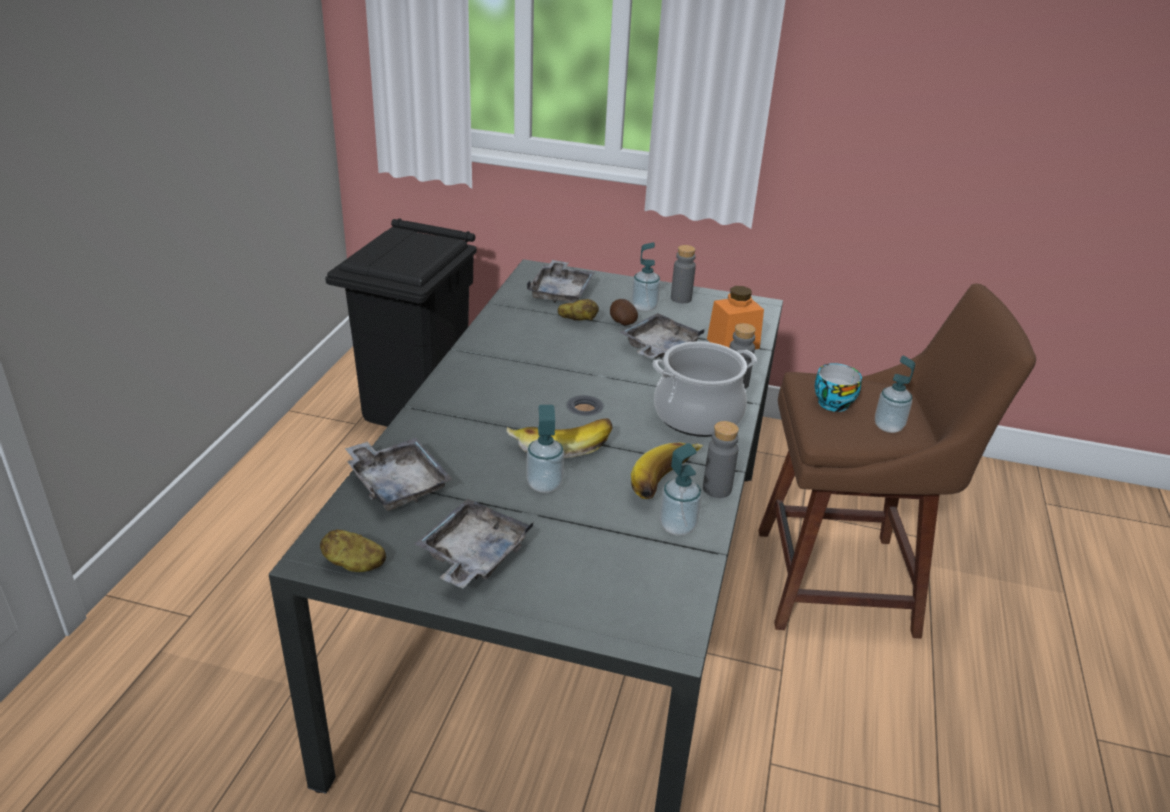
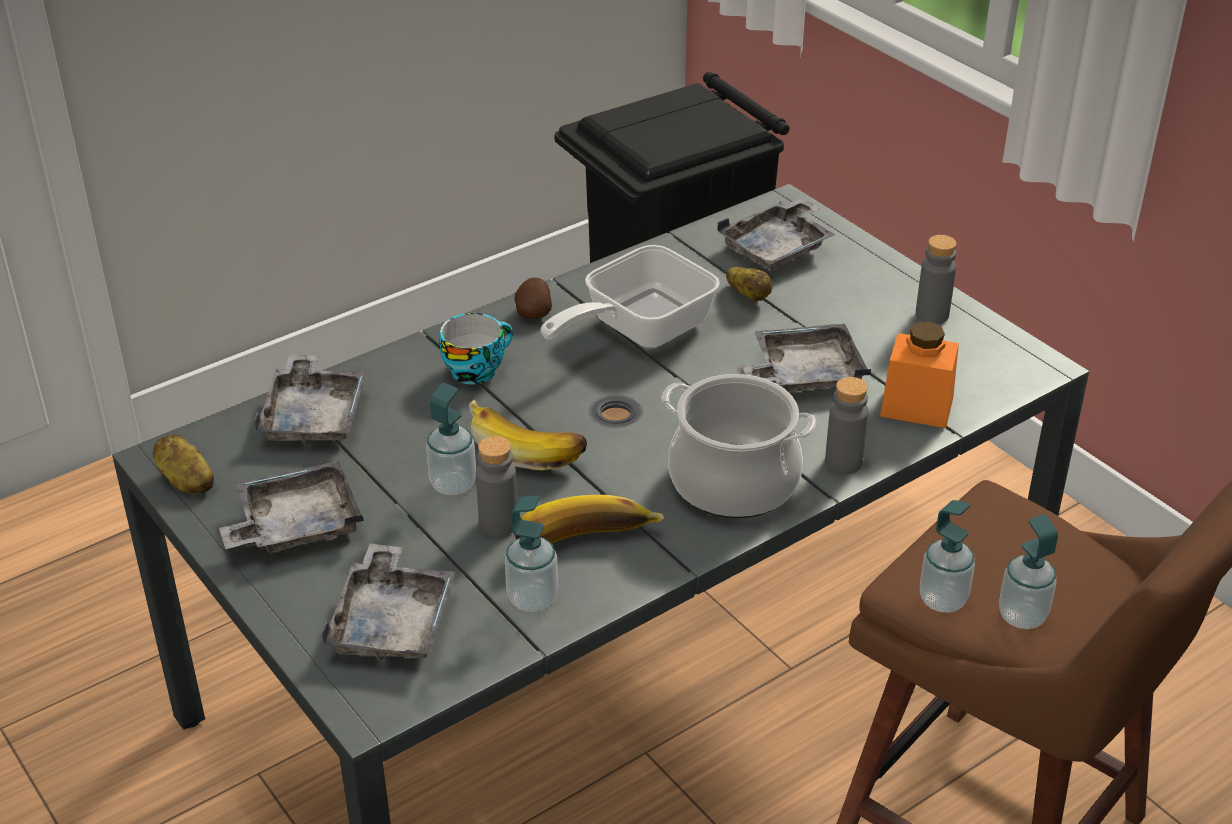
camera: 40 degrees right, 5 degrees up
potato [610,299,638,326] -> potato moved to [514,277,552,319]
soap dispenser [631,242,660,312] -> soap dispenser moved to [920,500,975,613]
grey bottle [703,421,739,498] -> grey bottle moved to [476,436,517,537]
cup [814,363,862,412] -> cup moved to [439,313,513,384]
none -> grey tray [321,543,455,660]
none -> frying pan [541,245,720,347]

